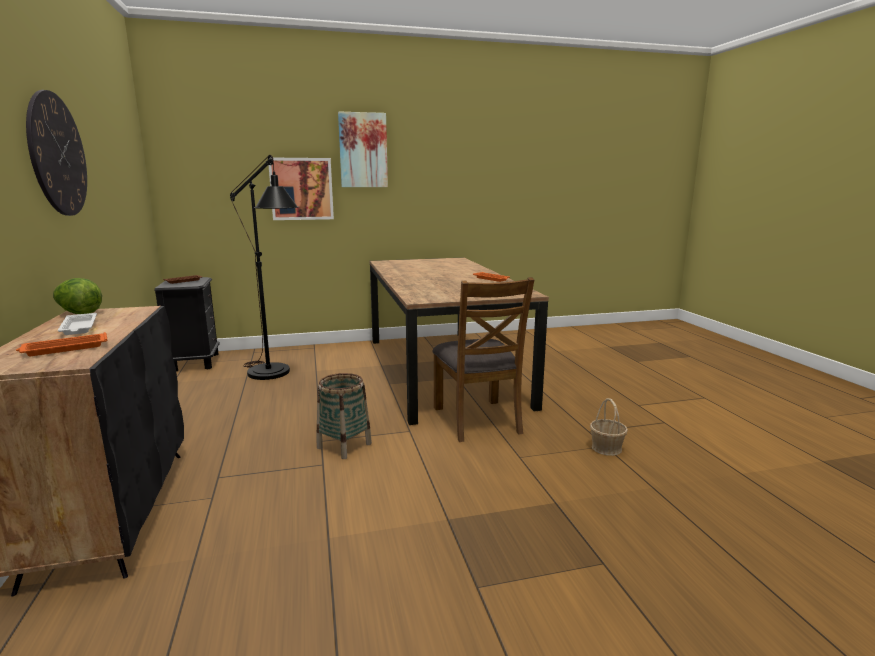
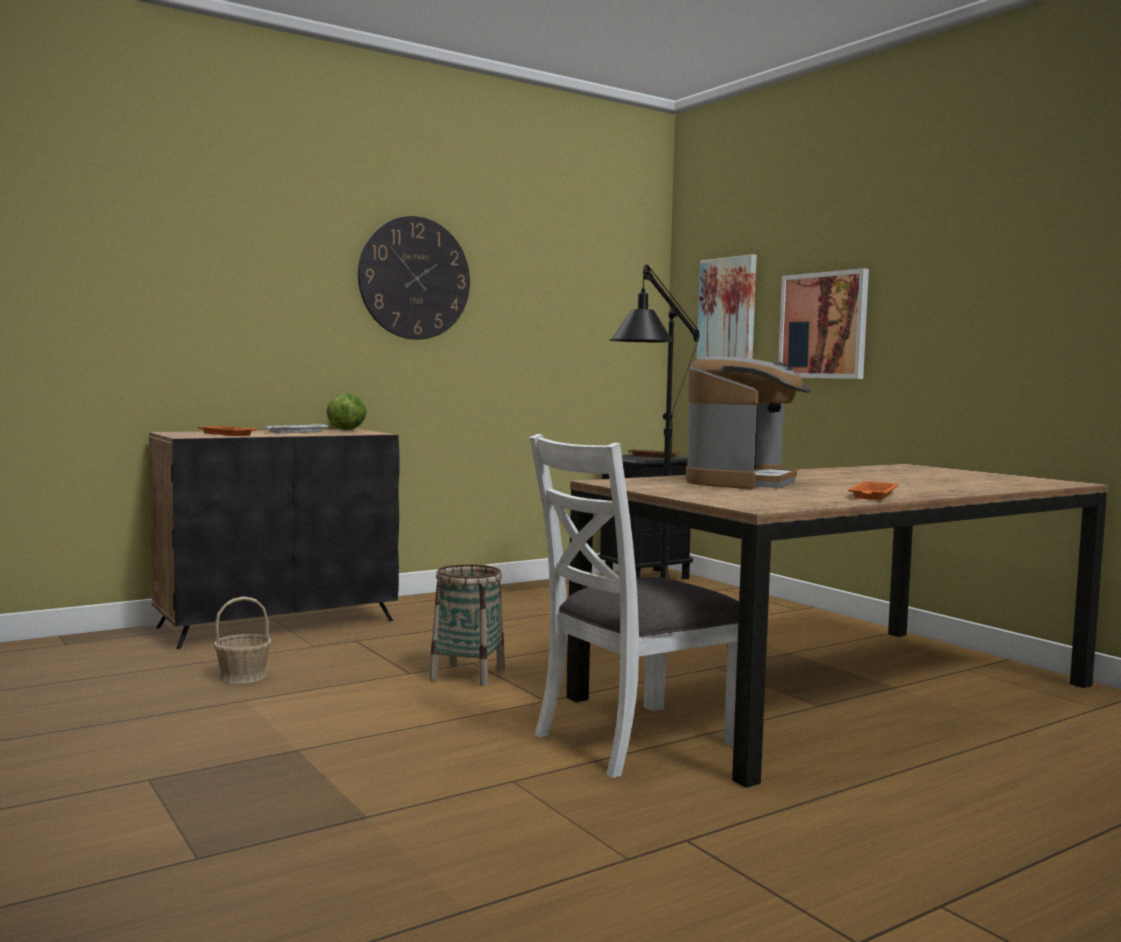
camera: 70 degrees right, 10 degrees down
picture [338,111,388,187] -> picture moved to [697,254,757,359]
brown chair [432,277,534,442] -> white chair [529,434,739,778]
basket [590,398,628,456] -> basket moved to [214,597,271,684]
none -> coffee machine [686,356,810,489]

